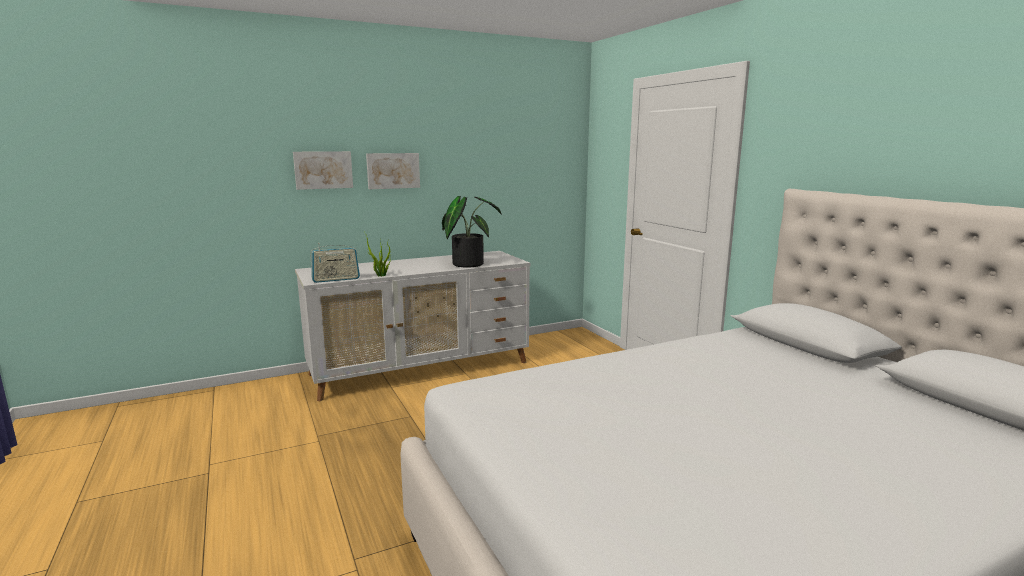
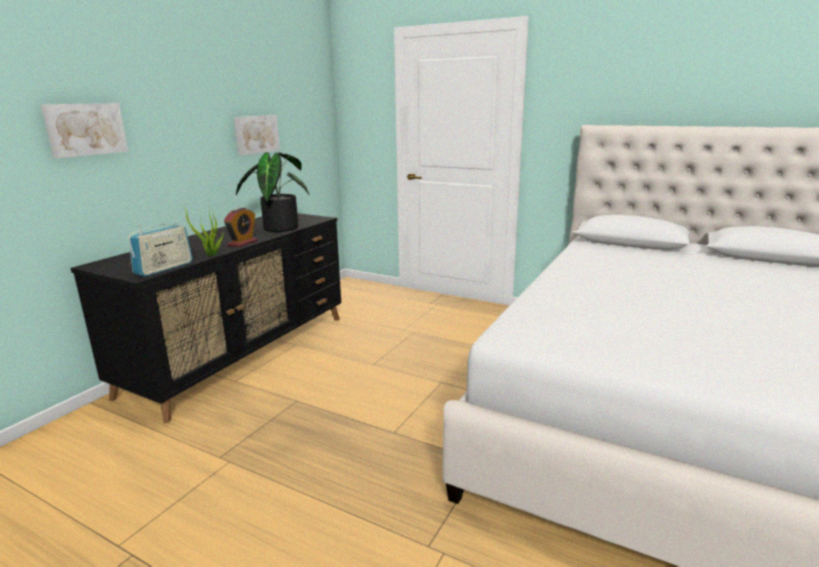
camera: 35 degrees left, 5 degrees up
white dresser [295,251,530,401] -> black dresser [71,213,341,423]
picture [366,153,420,189] -> picture moved to [234,115,280,155]
none -> alarm clock [224,207,258,247]

